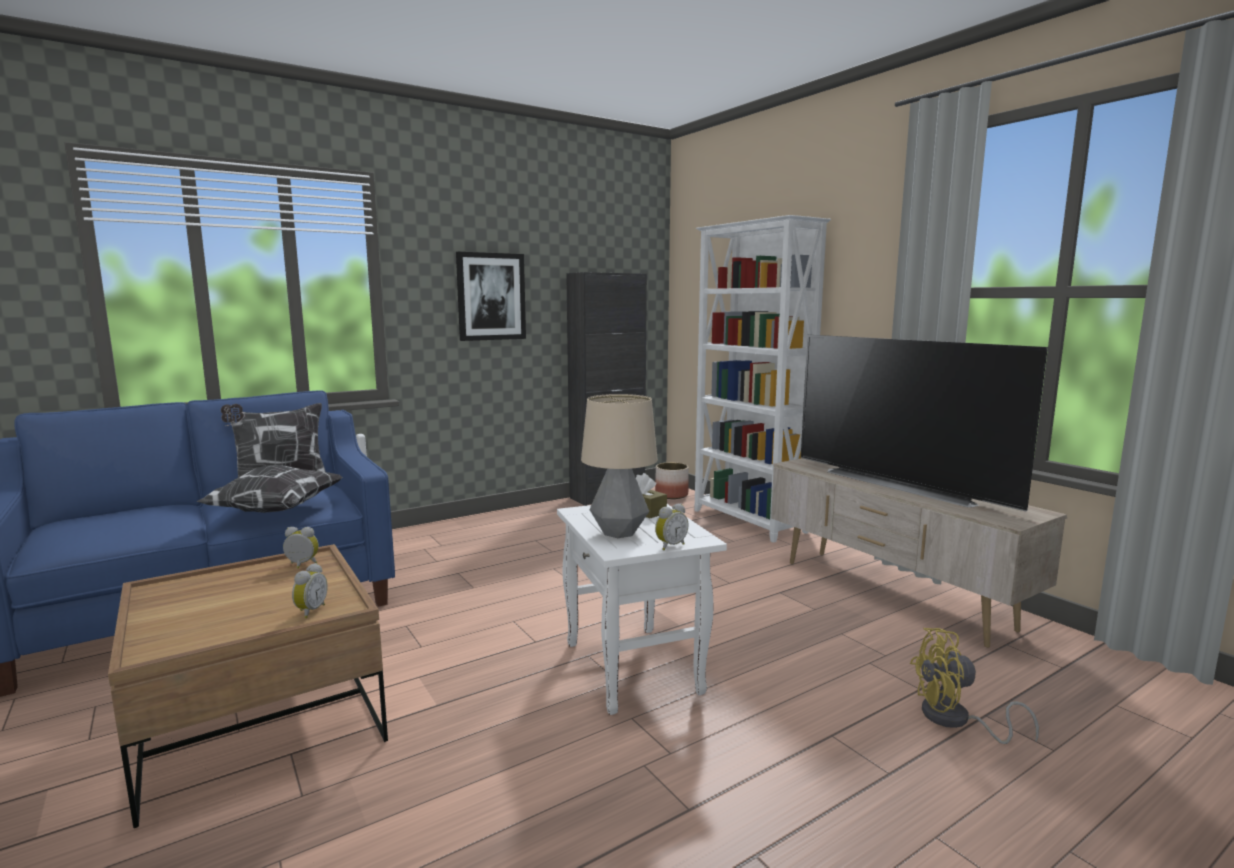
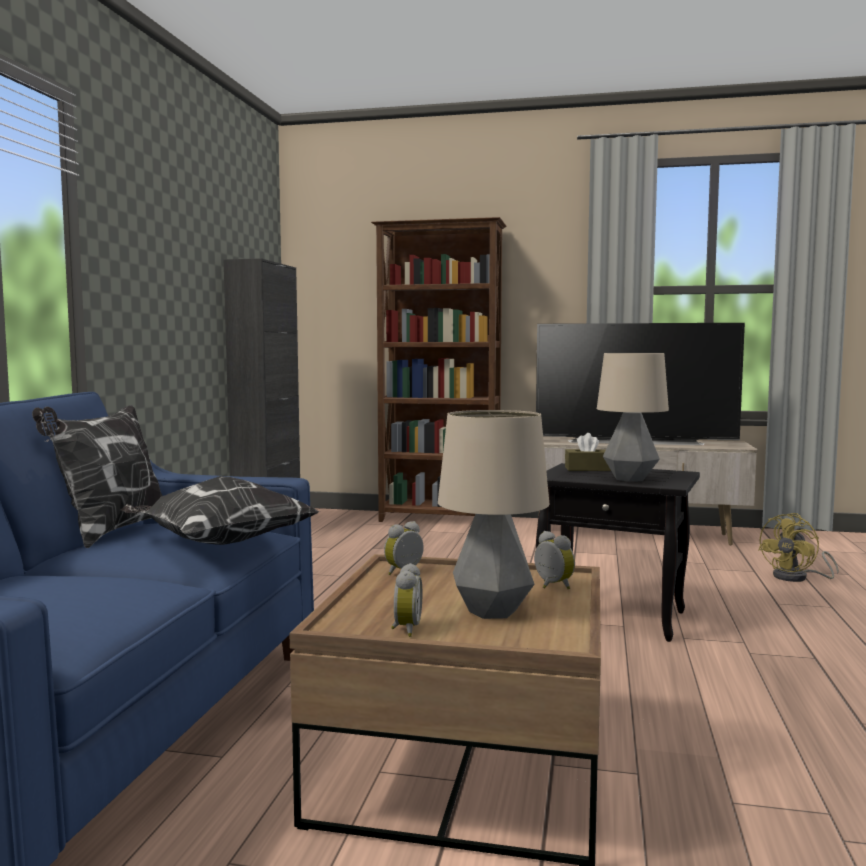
camera: 45 degrees left, 5 degrees down
picture [456,252,526,341] -> none
white side table [557,504,727,715] -> black side table [536,463,700,642]
planter [655,462,689,499] -> none
alarm clock [655,503,689,550] -> alarm clock moved to [391,563,422,637]
white bookcase [694,215,831,543] -> brown bookcase [371,217,506,522]
none -> table lamp [438,410,550,619]

